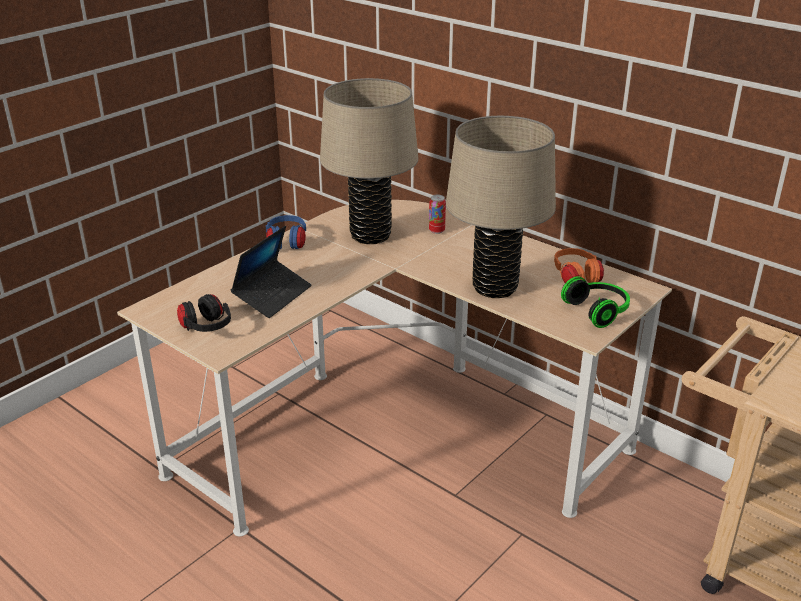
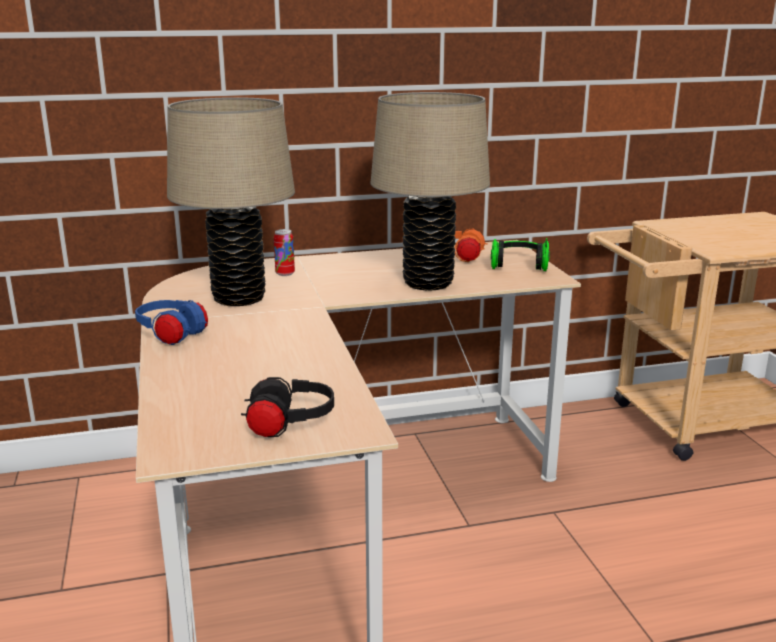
camera: 55 degrees left, 10 degrees down
laptop [231,226,311,318] -> none

